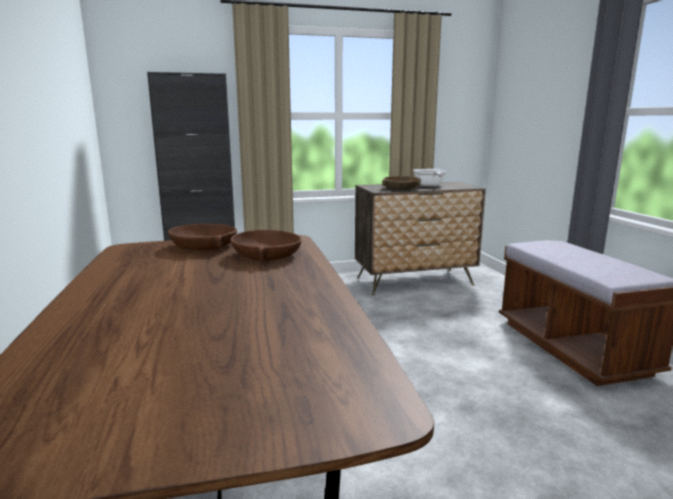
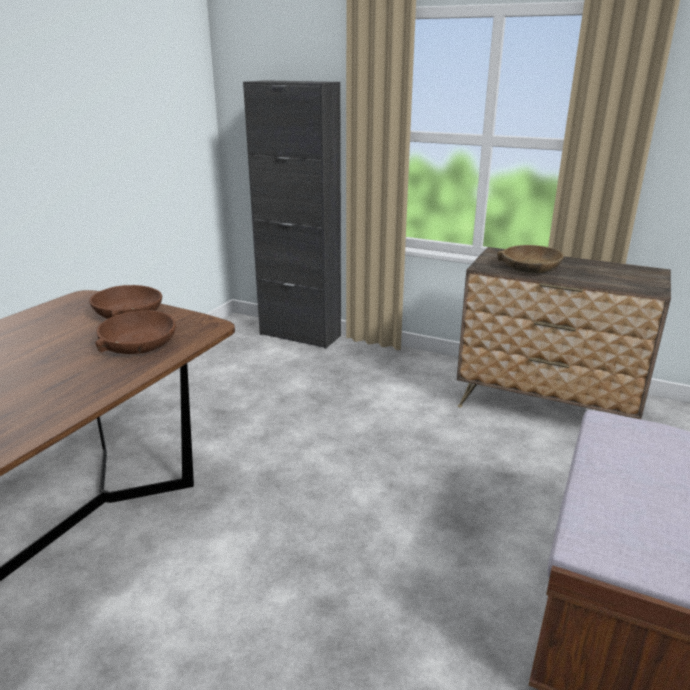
camera: 40 degrees right, 10 degrees up
frying pan [413,169,446,186] -> none

